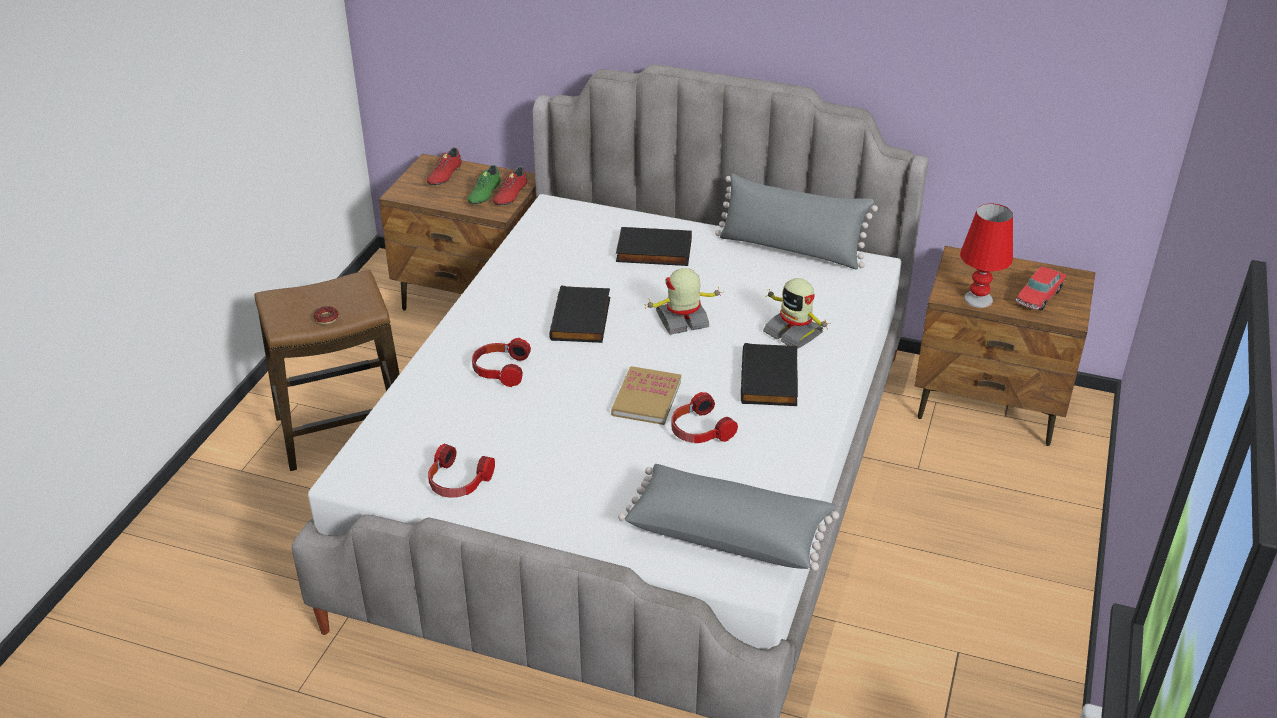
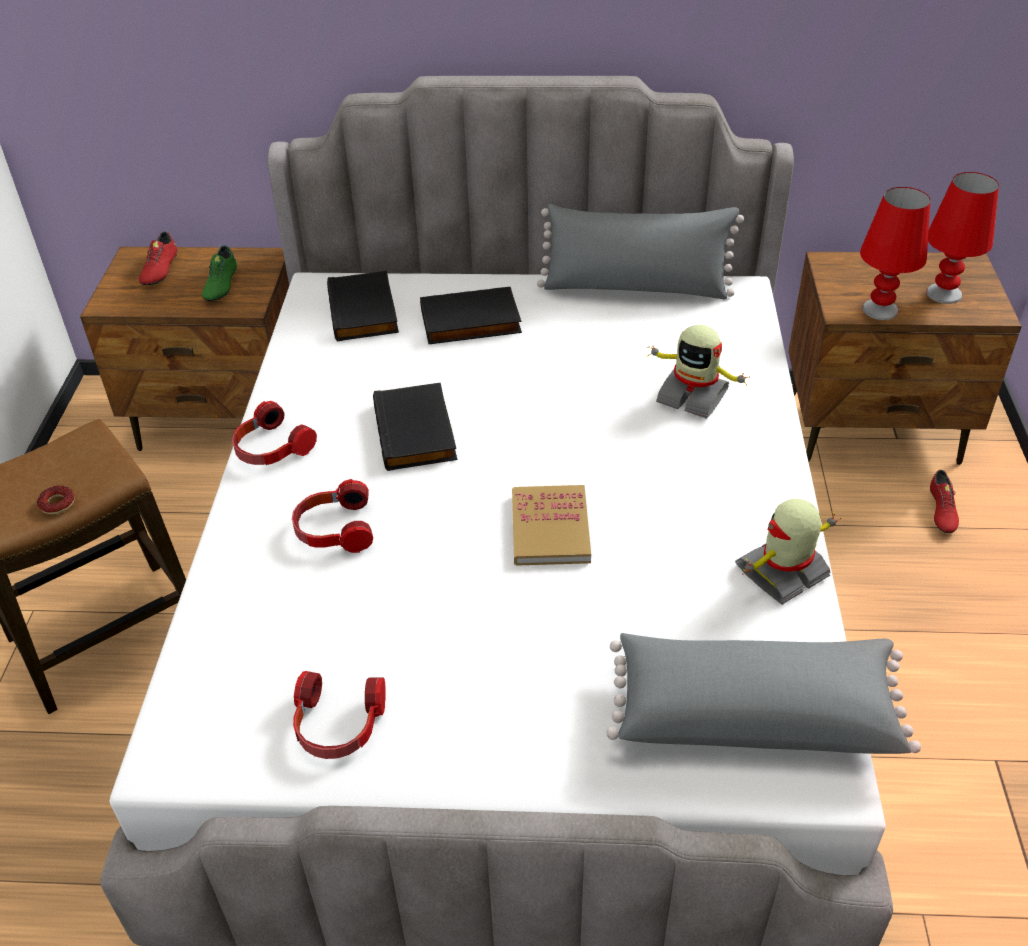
camera: 15 degrees left, 5 degrees up
red shoe [493,166,527,206] -> red shoe moved to [930,470,959,533]
toy robot [645,268,724,335] -> toy robot moved to [735,499,841,605]
headphones [671,392,738,443] -> headphones moved to [232,401,317,465]
black book [741,343,798,406] -> black book moved to [327,271,399,341]
toy car [1016,265,1066,311] -> red table lamp [926,172,999,304]

